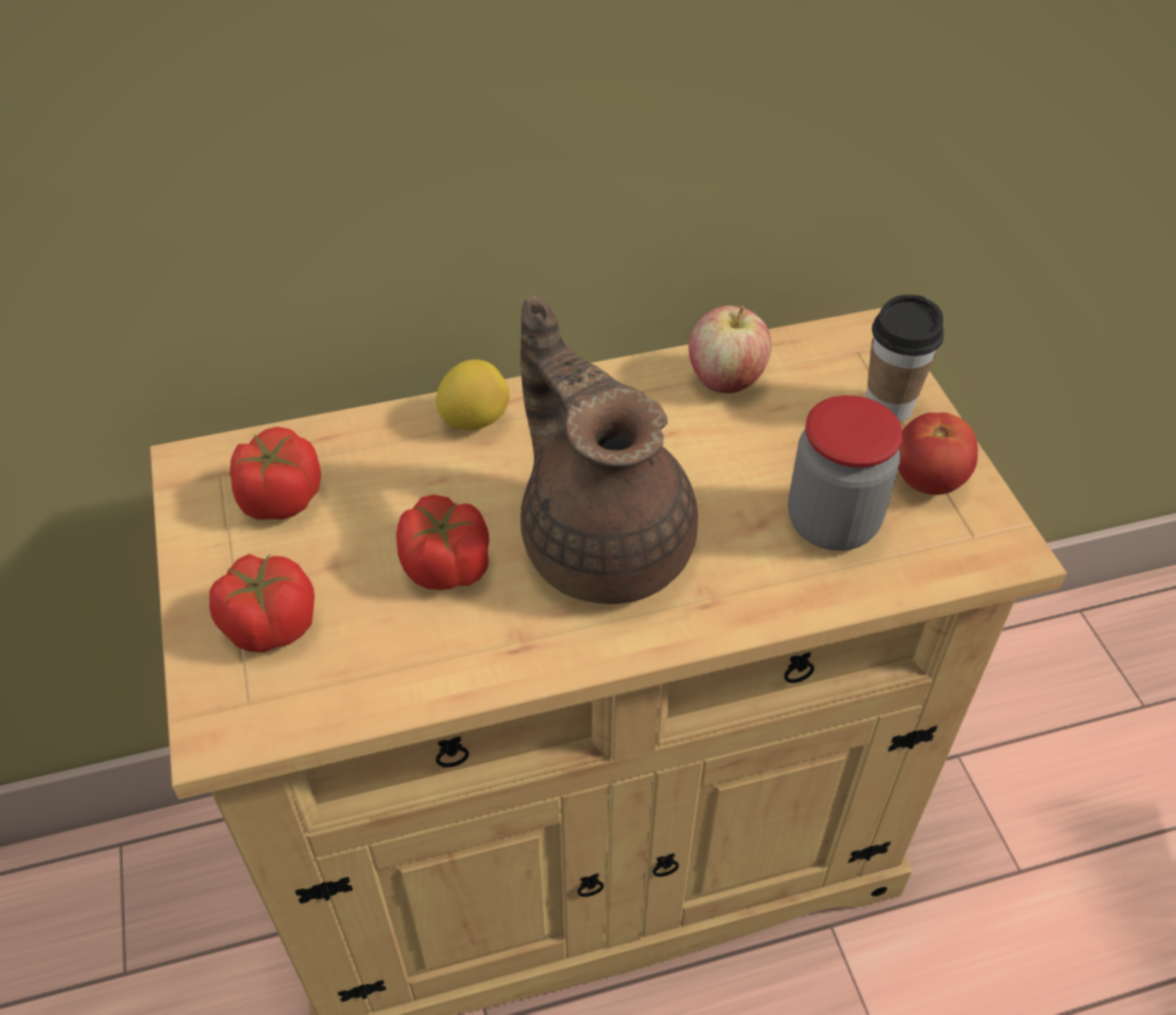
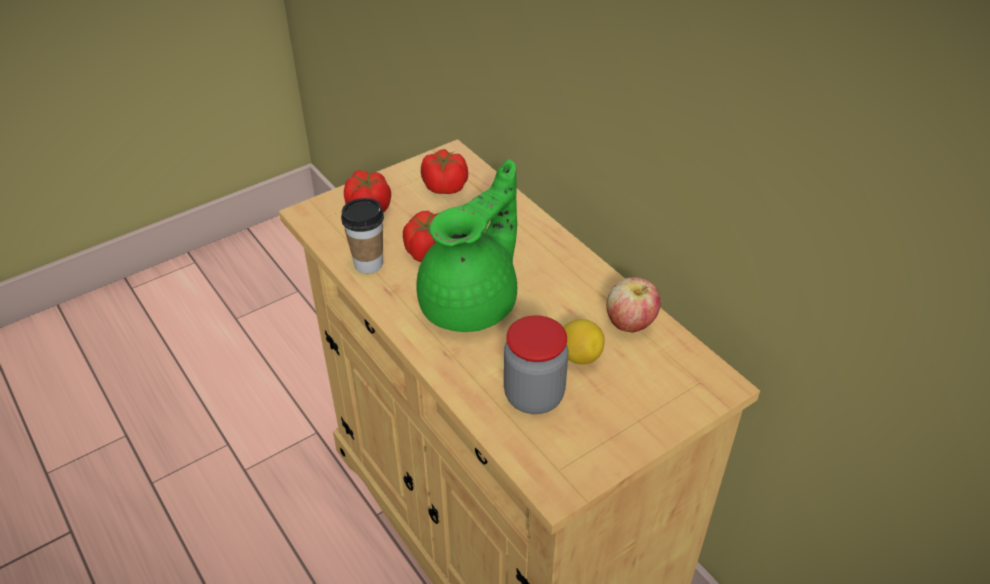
camera: 70 degrees right, 5 degrees down
lemon [436,359,510,430] -> lemon moved to [563,319,605,365]
brown teapot [520,296,698,604] -> green teapot [416,159,517,332]
cup [866,295,944,422] -> cup moved to [341,198,384,274]
tomato [898,413,978,495] -> none

